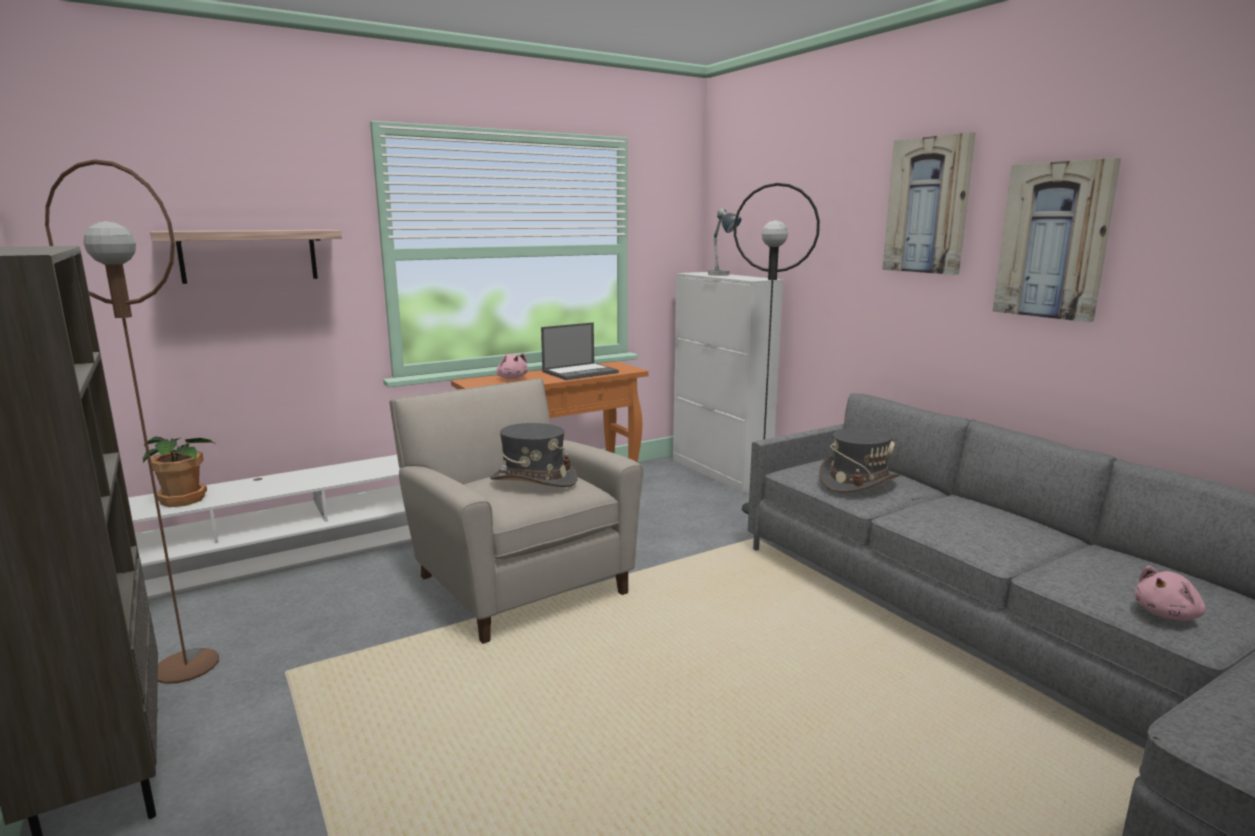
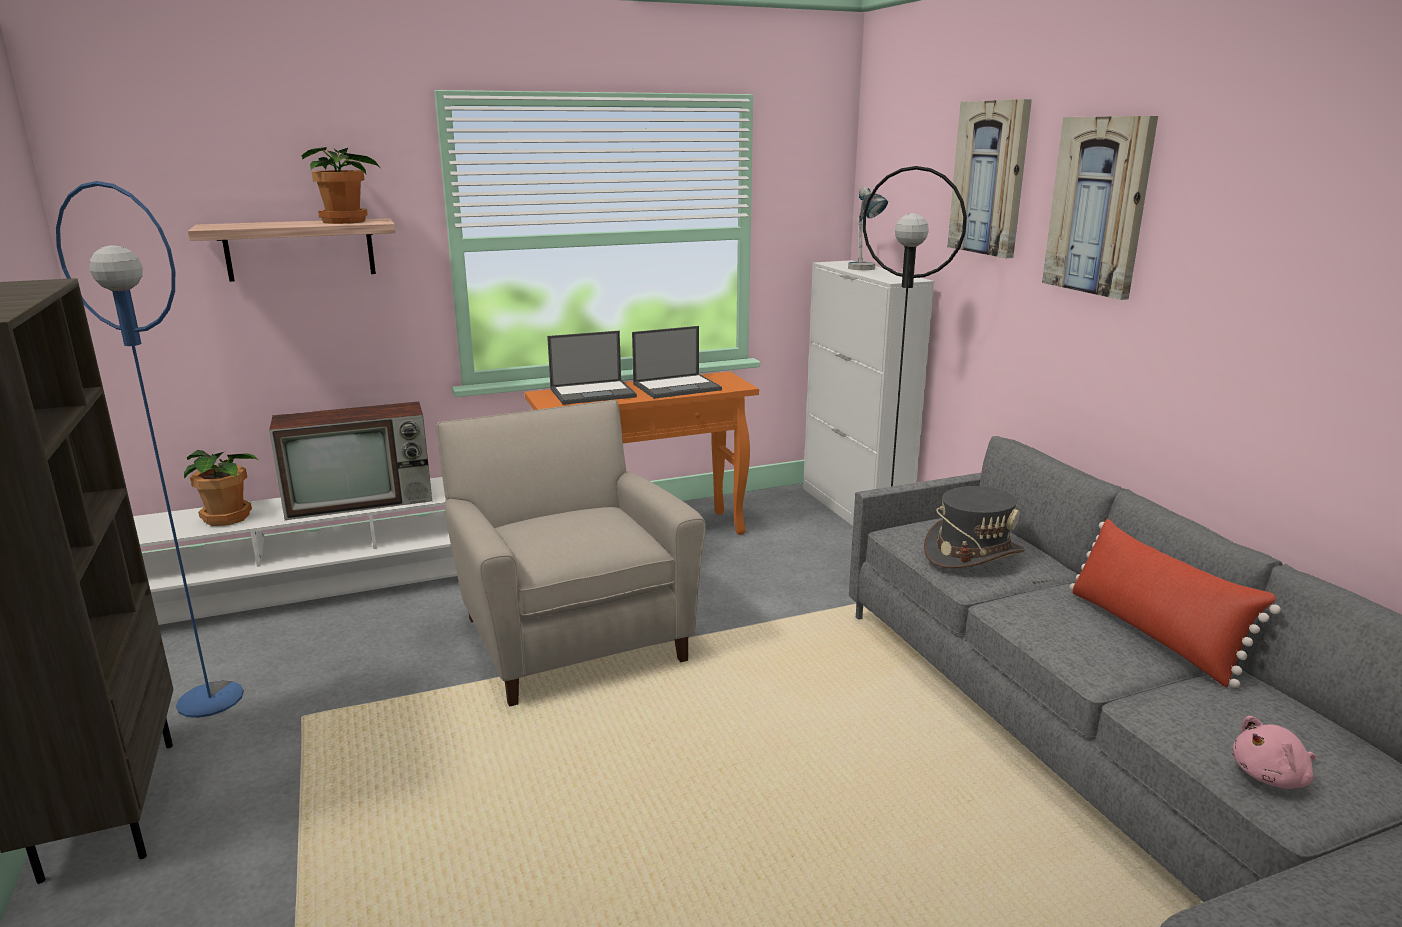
camera: 10 degrees right, 5 degrees up
brown floor lamp [45,159,219,684] -> blue floor lamp [56,181,244,718]
grey hat [490,423,577,487] -> none
pink plush toy [496,353,528,379] -> laptop [547,331,637,405]
picture [993,158,1121,322] -> picture moved to [947,99,1032,258]
none -> television [269,402,432,520]
none -> potted plant [301,147,380,224]
none -> red pillow [1069,519,1281,688]

